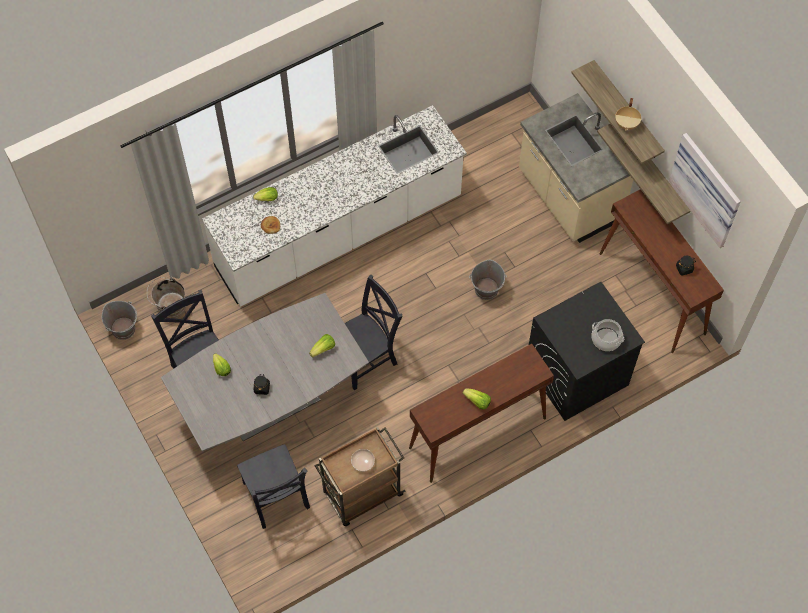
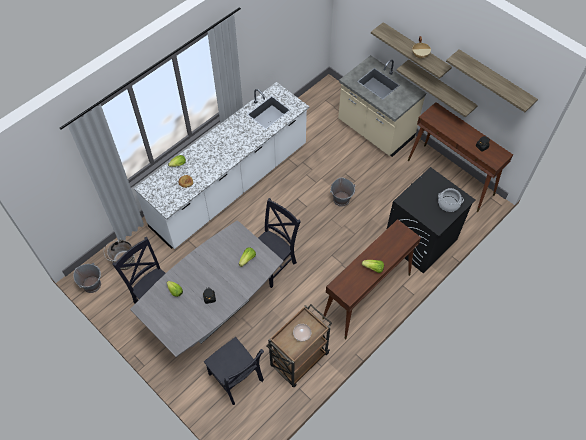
camera: 15 degrees left, 5 degrees down
picture [669,133,741,248] -> shelf [446,49,538,112]

